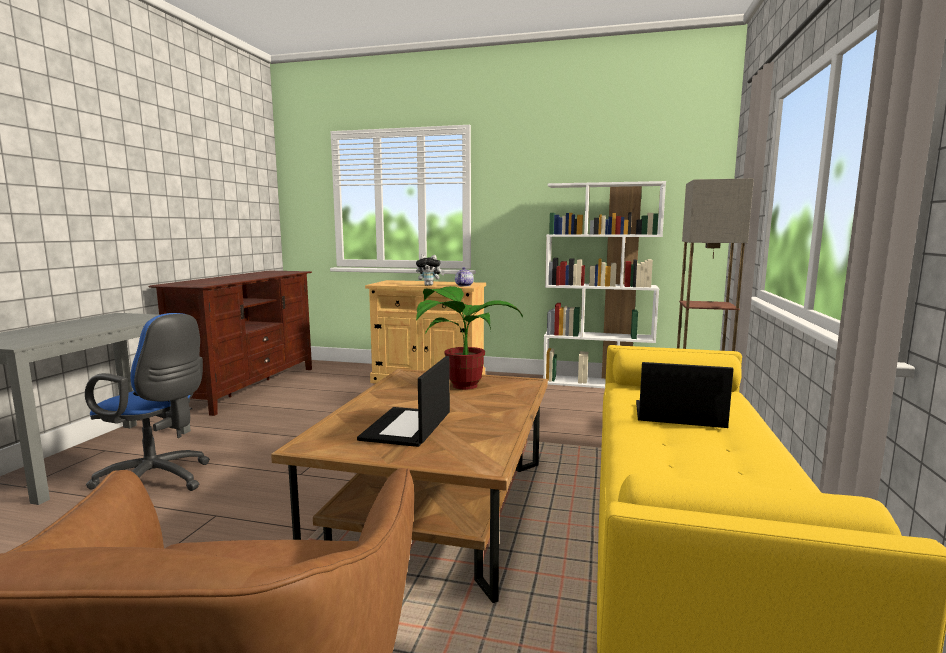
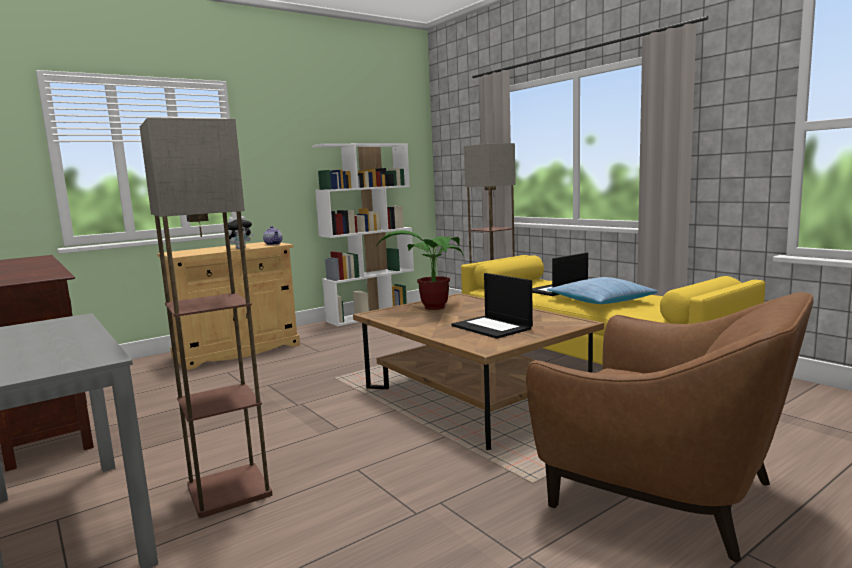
camera: 50 degrees left, 0 degrees up
blue office chair [85,313,210,491] -> floor lamp [140,118,272,518]
none -> pillow [547,277,658,304]

